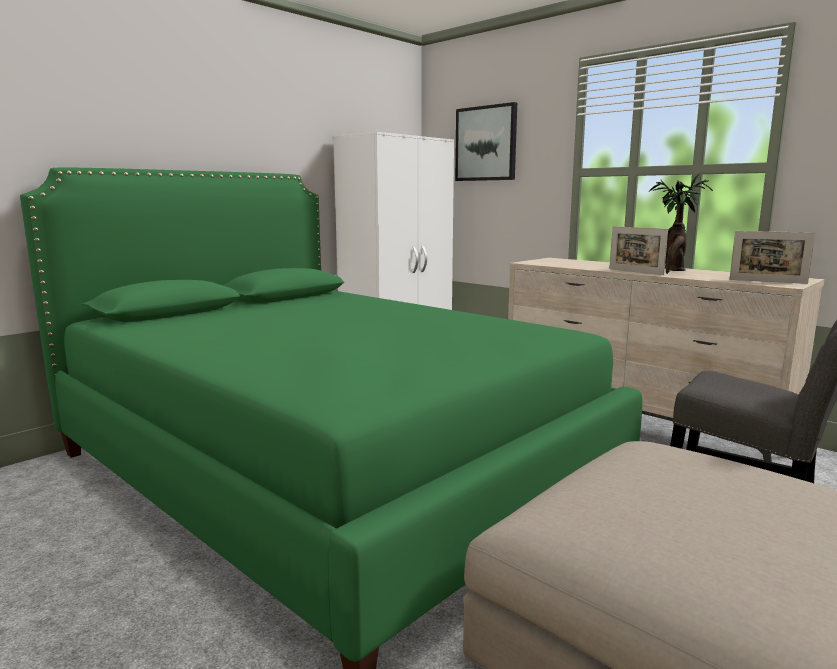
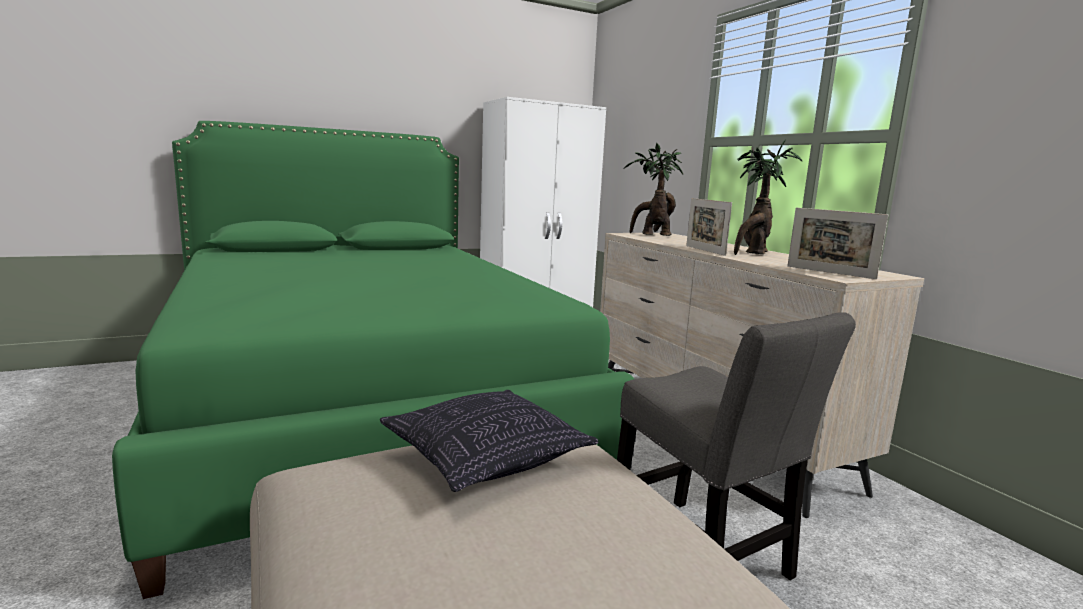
camera: 20 degrees right, 0 degrees up
picture [455,102,517,181] -> none
none -> pillow [380,390,599,492]
none -> potted plant [624,143,683,236]

